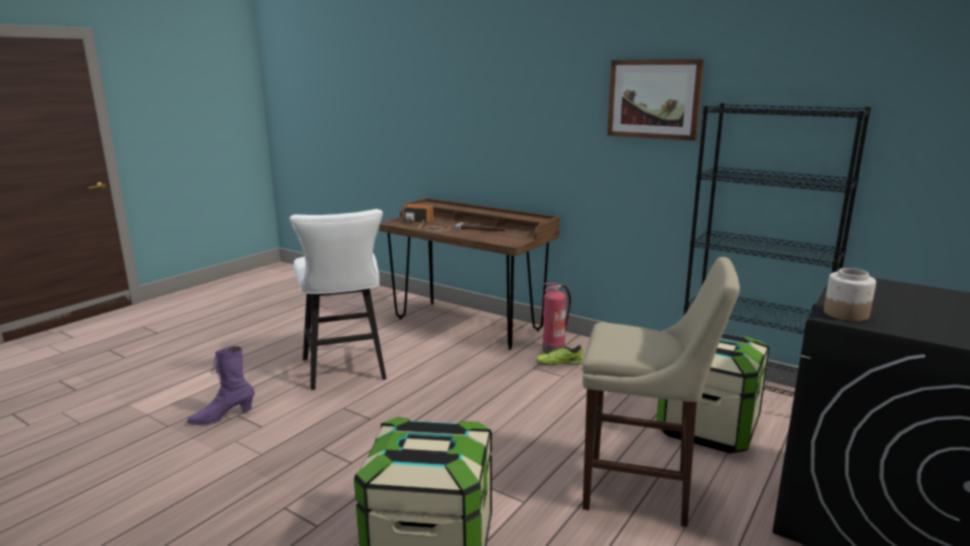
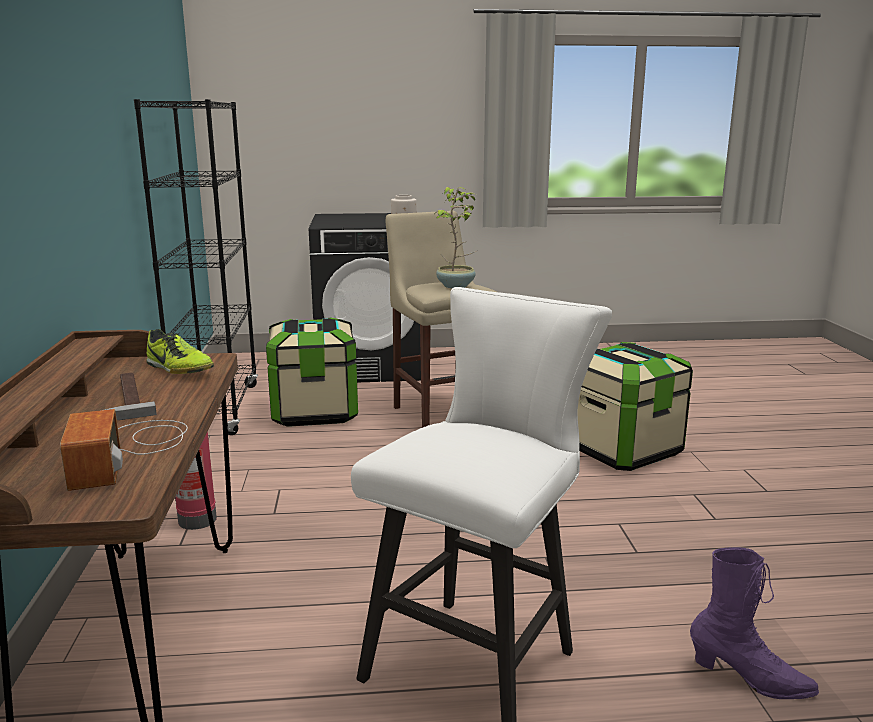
camera: 130 degrees left, 0 degrees up
shoe [536,345,583,366] -> shoe moved to [146,329,214,374]
picture [607,59,704,141] -> none
none -> potted plant [436,187,477,288]

